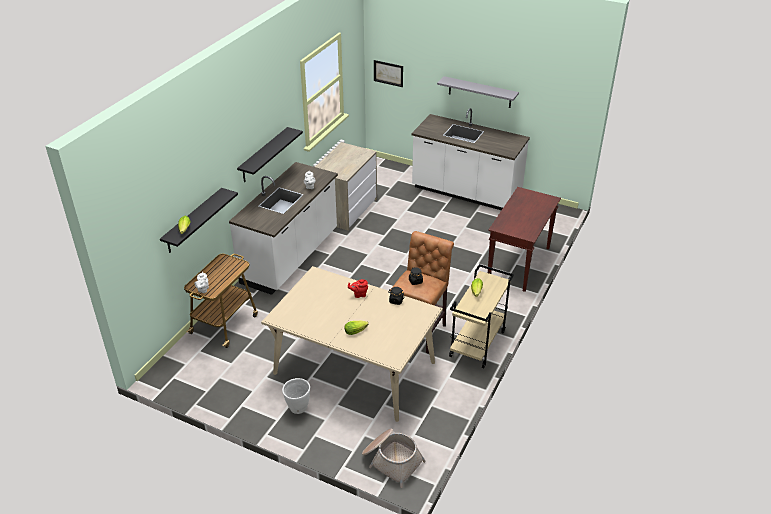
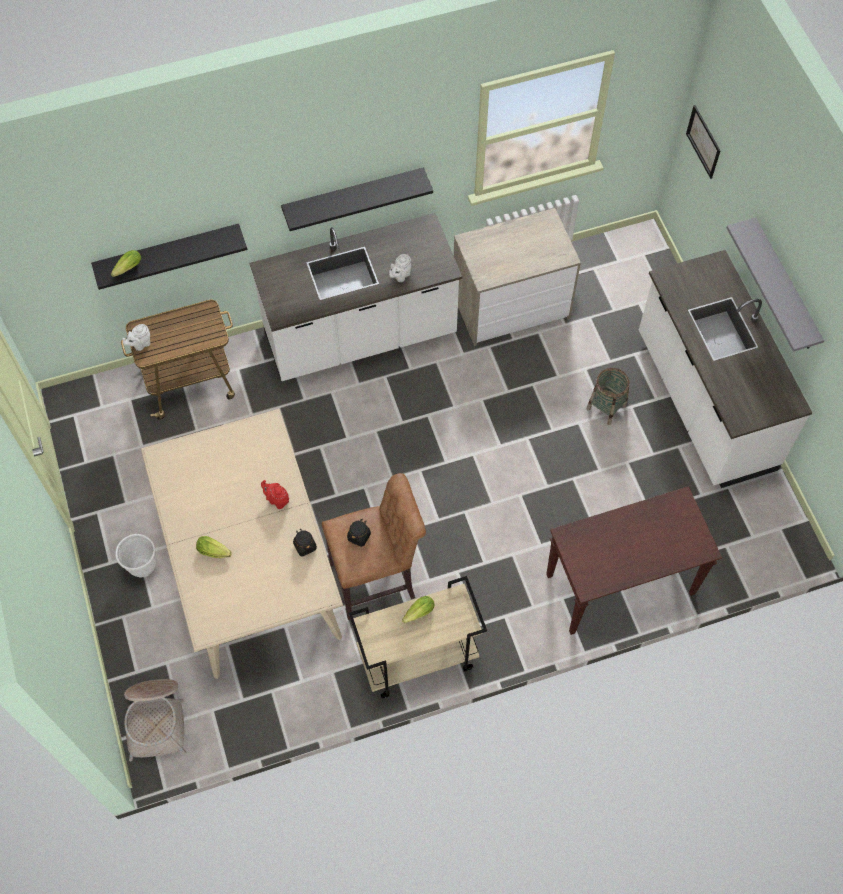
camera: 45 degrees right, 25 degrees up
none -> basket [586,368,630,425]

